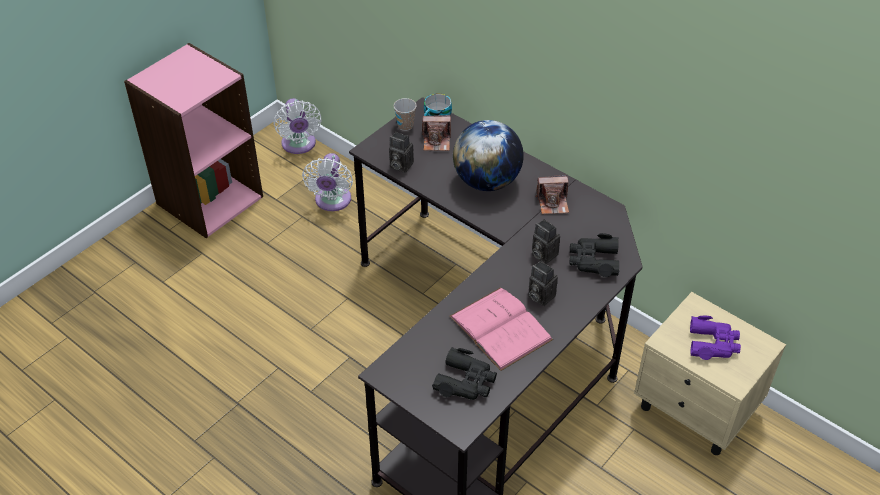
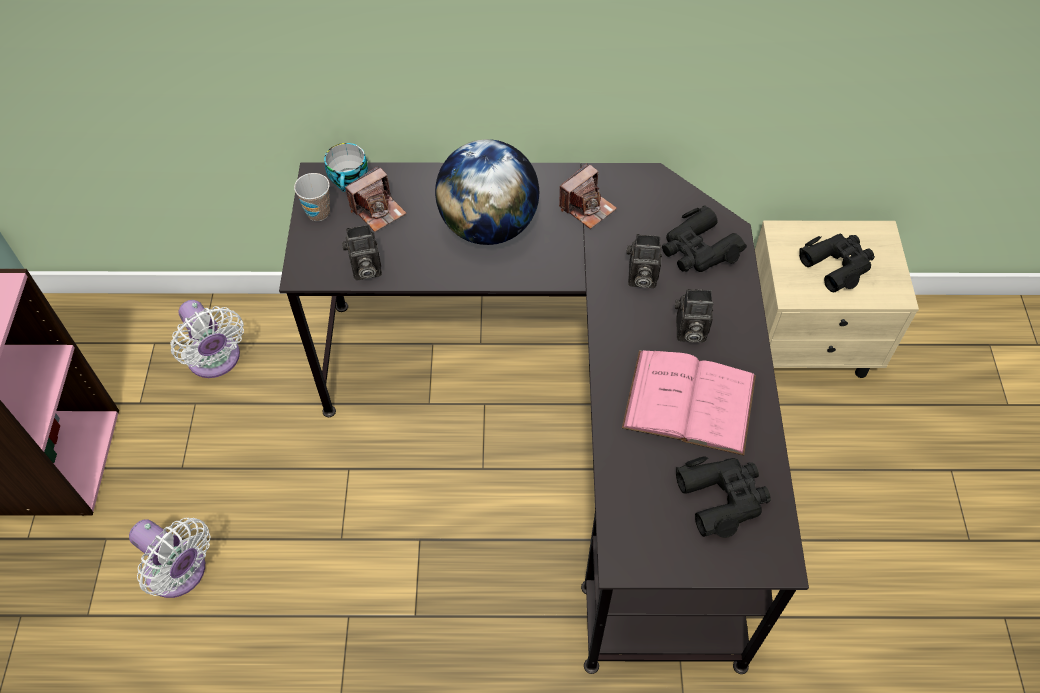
camera: 40 degrees left, 10 degrees up
white fan [274,98,322,154] -> white fan moved to [129,518,211,598]
purple binoculars [690,316,741,360] -> black binoculars [799,234,875,292]

